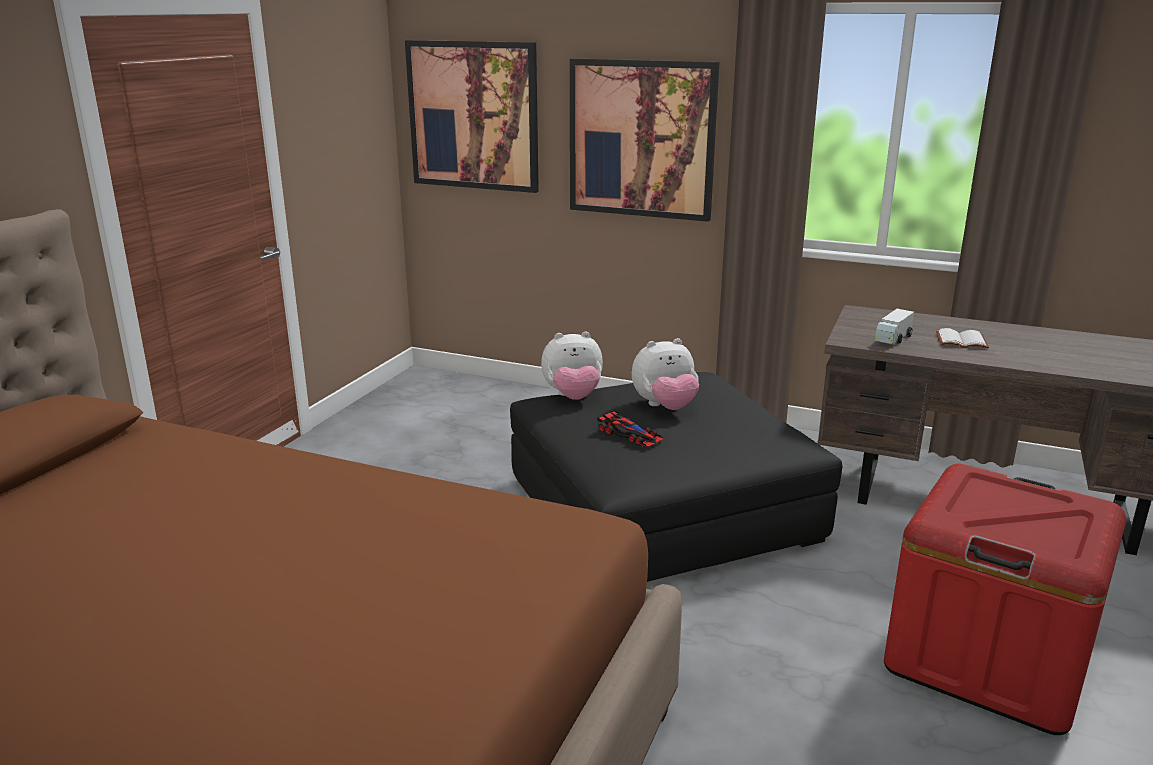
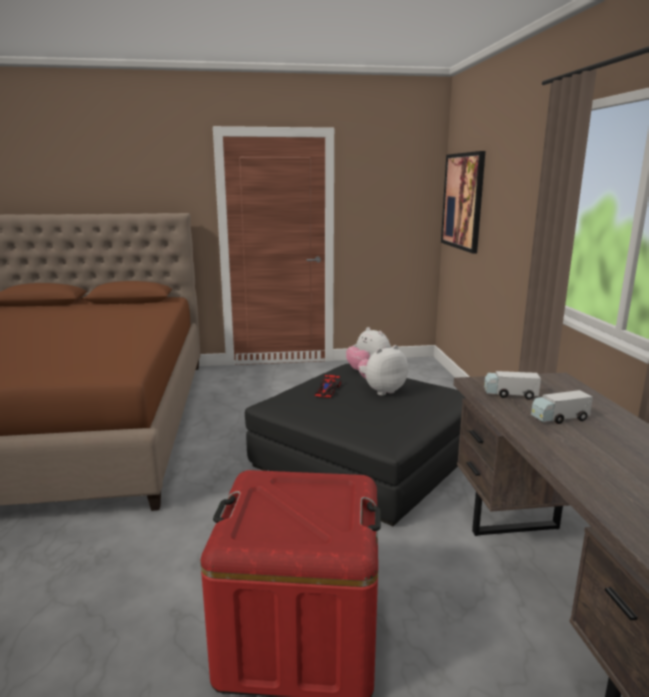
camera: 60 degrees right, 5 degrees down
picture [570,59,719,222] -> none
plush toy [632,338,699,410] -> plush toy turned 105 degrees clockwise [358,345,408,396]
white book [936,328,989,348] -> toy truck [531,390,593,424]

